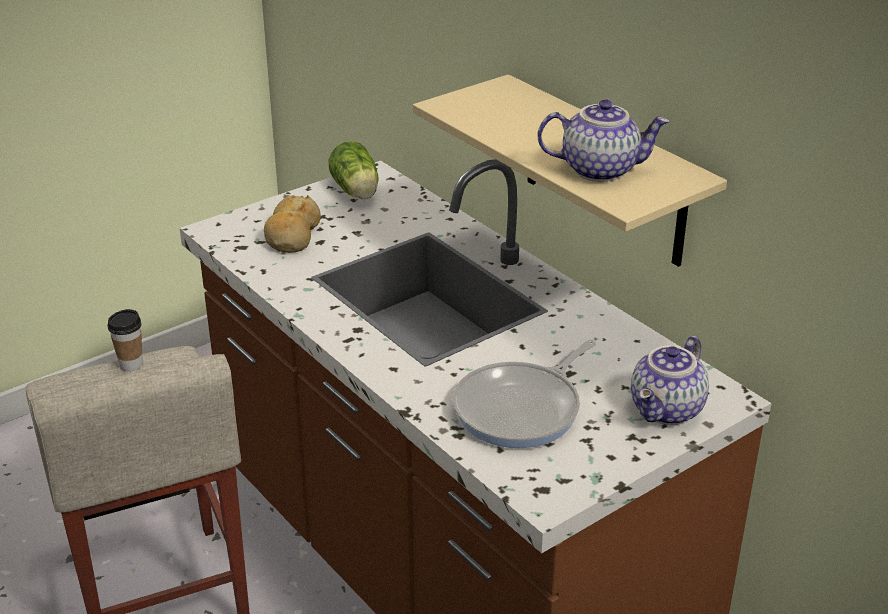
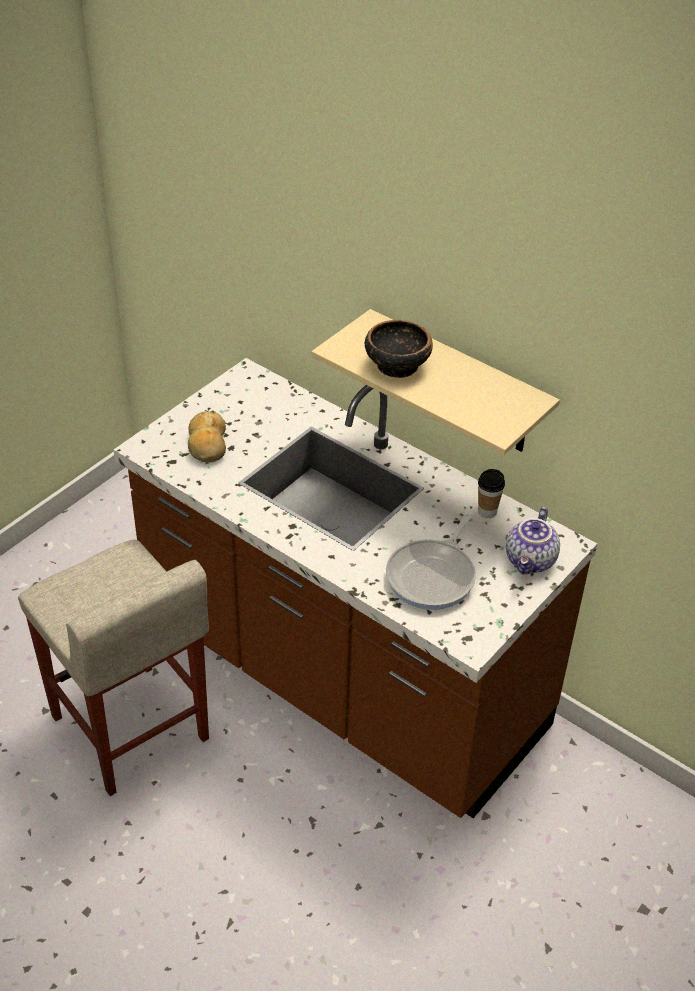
camera: 15 degrees left, 10 degrees up
cup [108,309,143,372] -> cup moved to [478,469,505,518]
lettuce [329,141,379,199] -> none
teapot [537,99,670,182] -> none
none -> bowl [365,320,433,378]

